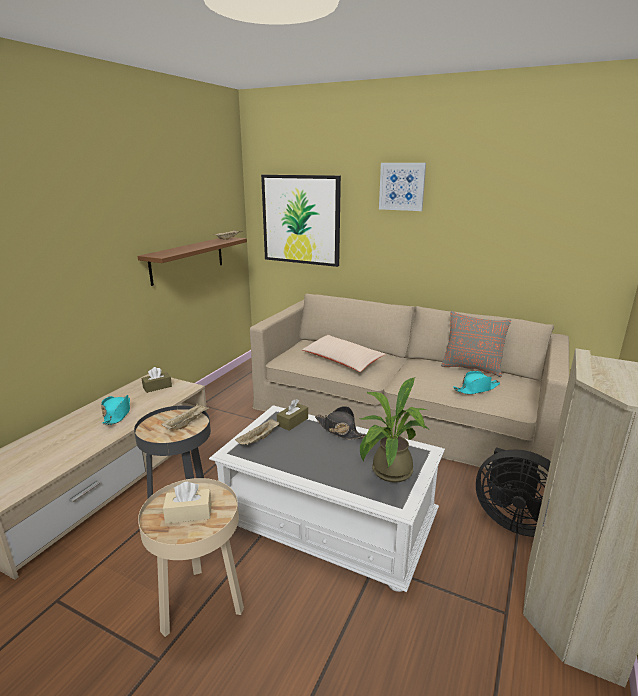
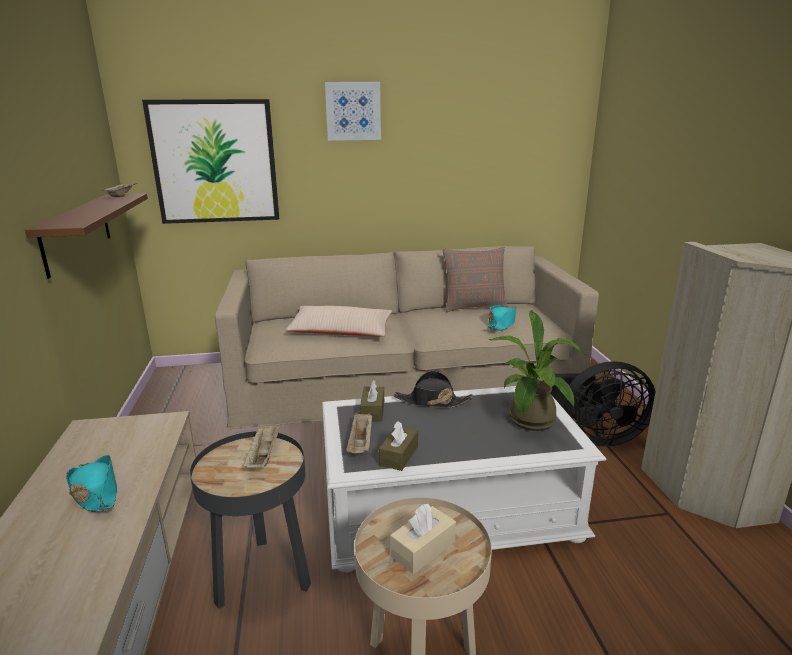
camera: 35 degrees left, 0 degrees up
brown tissue box [142,367,172,393] -> brown tissue box moved to [379,421,418,471]

